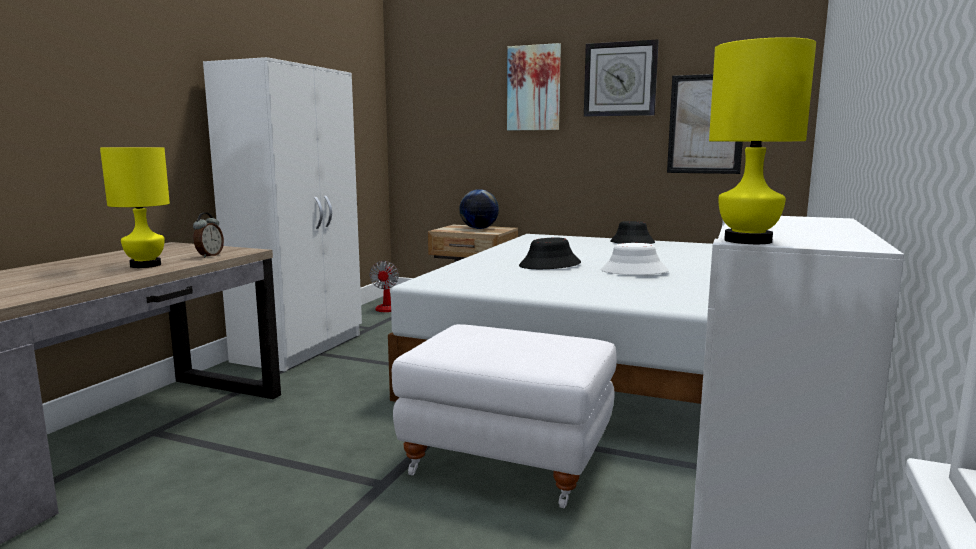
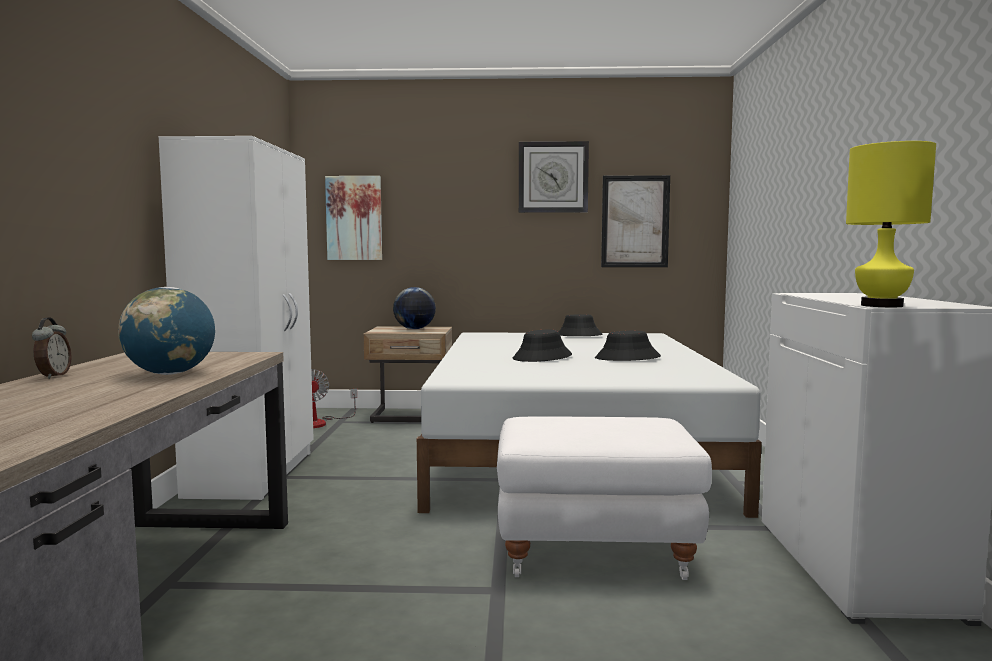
camera: 20 degrees left, 5 degrees down
yellow table lamp [100,147,170,268] -> globe [118,287,215,375]
alarm clock [193,212,224,258] -> alarm clock moved to [32,317,72,379]
picture [507,43,561,130] -> picture moved to [325,176,382,260]
white hat [601,243,669,275] -> black hat [595,331,661,361]

